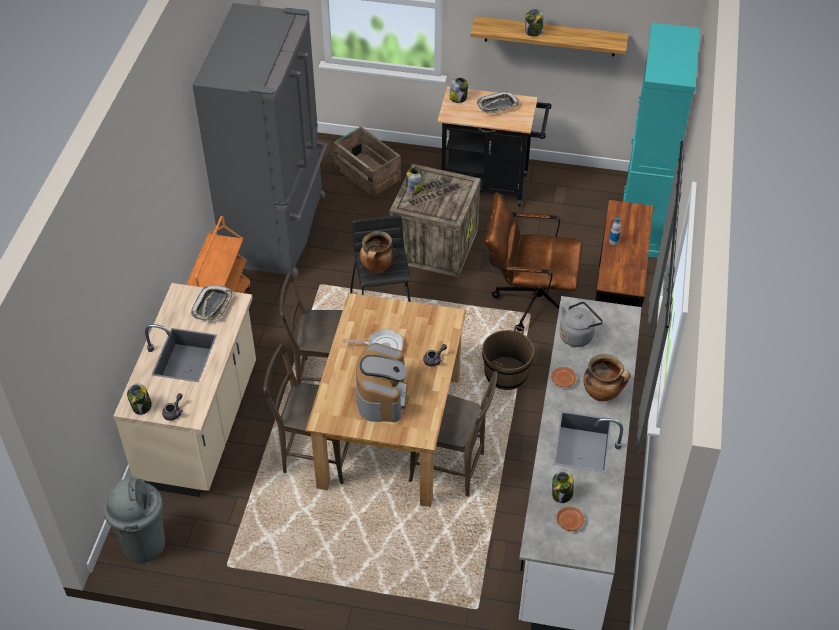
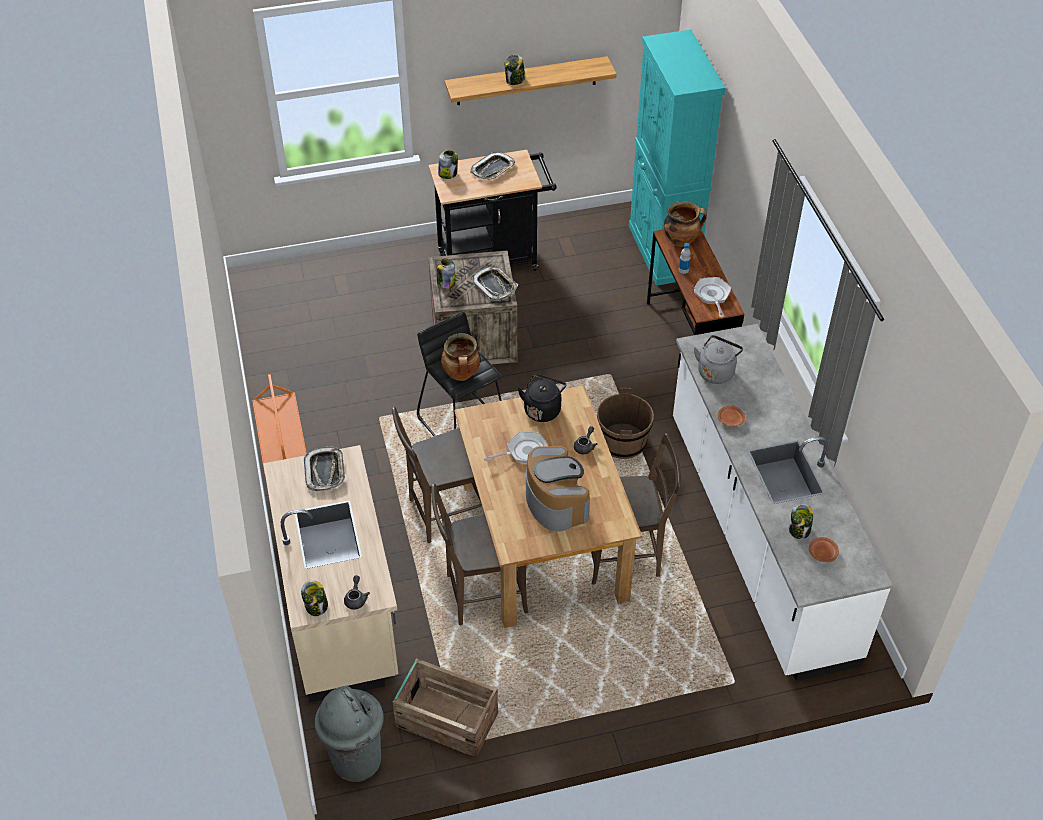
camera: 25 degrees left, 0 degrees up
grey fridge [192,3,328,276] -> none
crate [333,127,401,197] -> crate moved to [392,658,498,758]
brown office chair [485,192,582,331] -> none
cooking pot [583,354,631,402] -> cooking pot moved to [664,201,707,247]
none -> tray [471,266,518,301]
none -> black kettle [518,373,566,422]
none -> frying pan [694,277,731,318]

